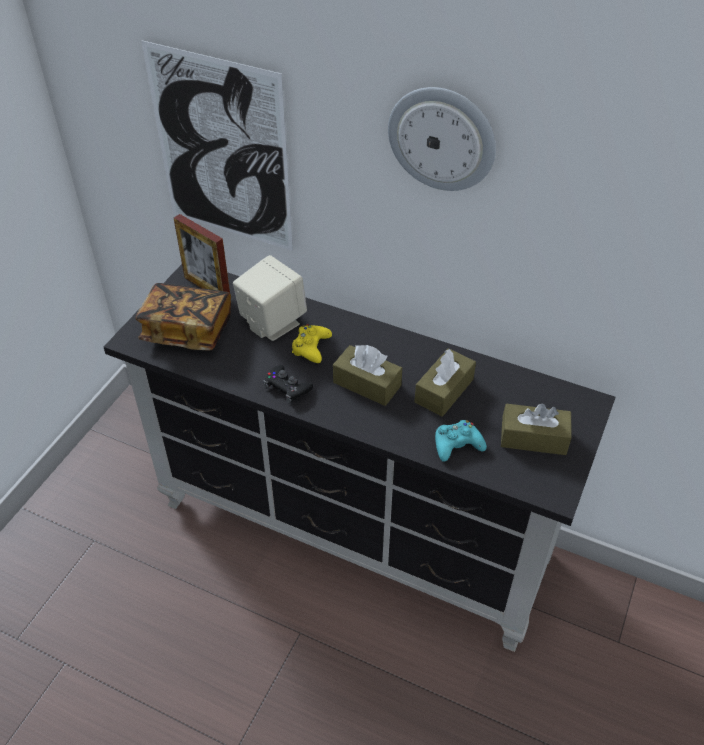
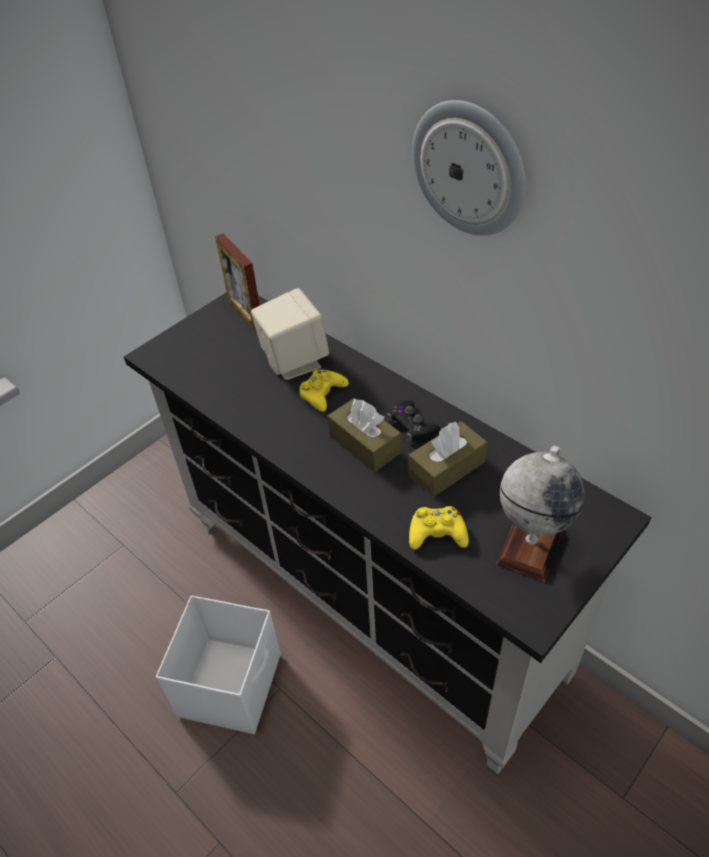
camera: 20 degrees right, 0 degrees up
book [135,283,231,351] -> none
picture [141,40,293,251] -> none
black game controller [263,365,313,403] -> black game controller moved to [387,401,440,443]
turquoise game controller [435,420,487,462] -> yellow game controller [409,506,469,549]
brown tissue box [501,403,572,455] -> globe [496,446,585,582]
none -> white storage box [156,595,281,734]

